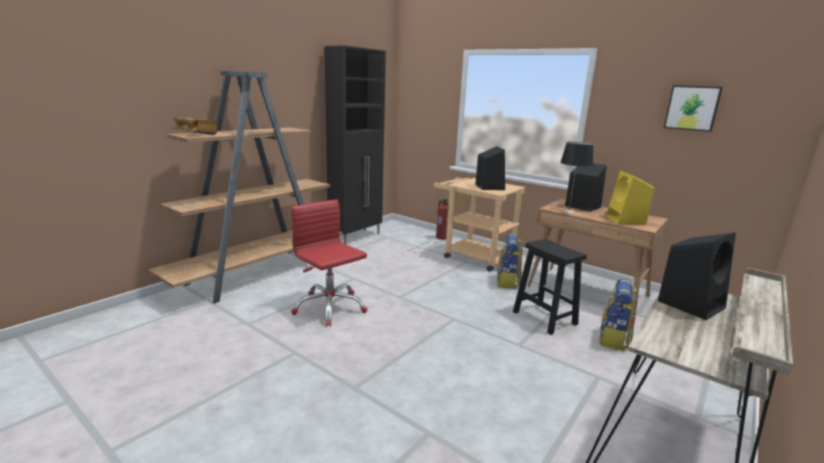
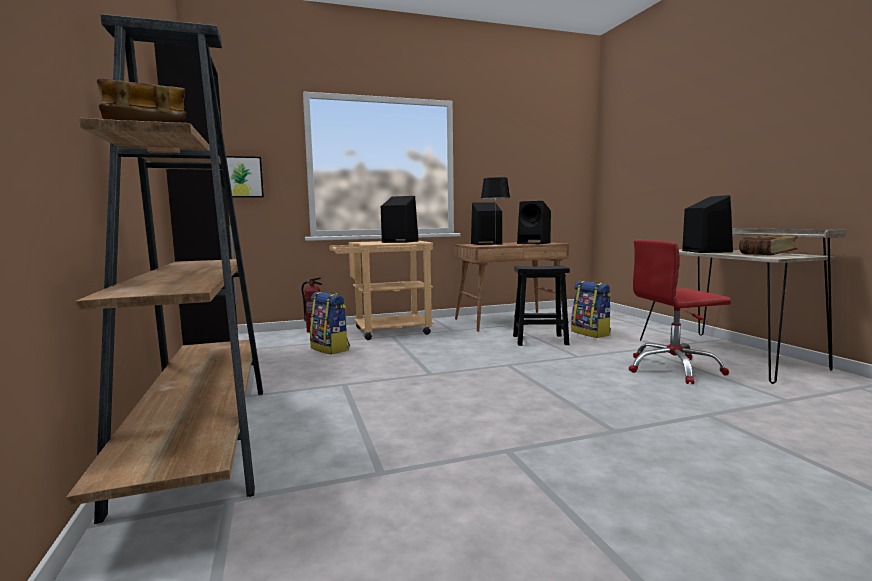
camera: 55 degrees left, 10 degrees down
red office chair [291,199,368,327] -> red office chair moved to [629,240,731,384]
backpack [497,233,522,289] -> backpack moved to [310,292,350,355]
yellow speaker [606,171,654,225] -> black speaker [517,201,551,244]
picture [664,85,723,132] -> picture moved to [226,156,264,198]
none -> book [739,235,798,255]

